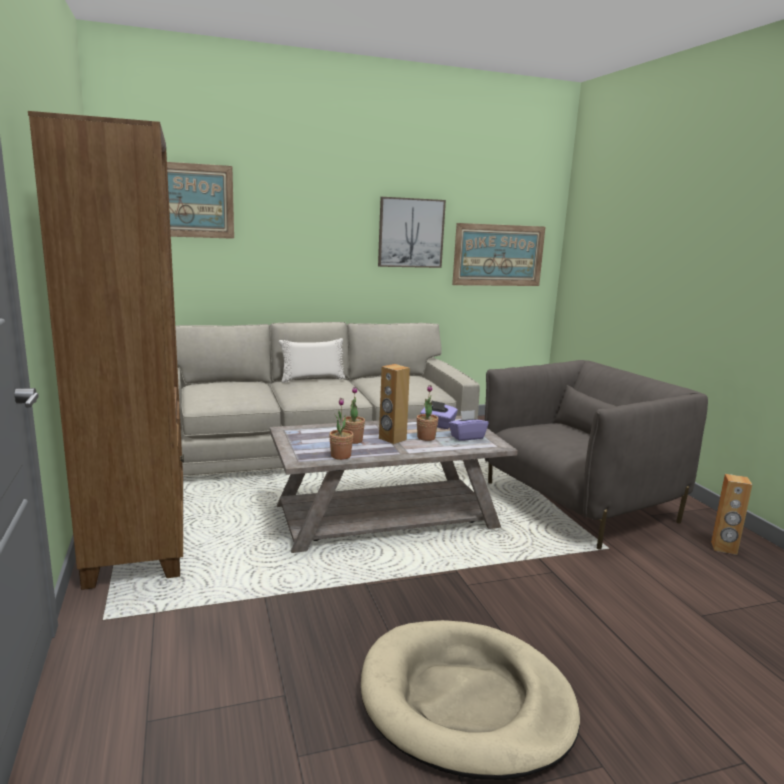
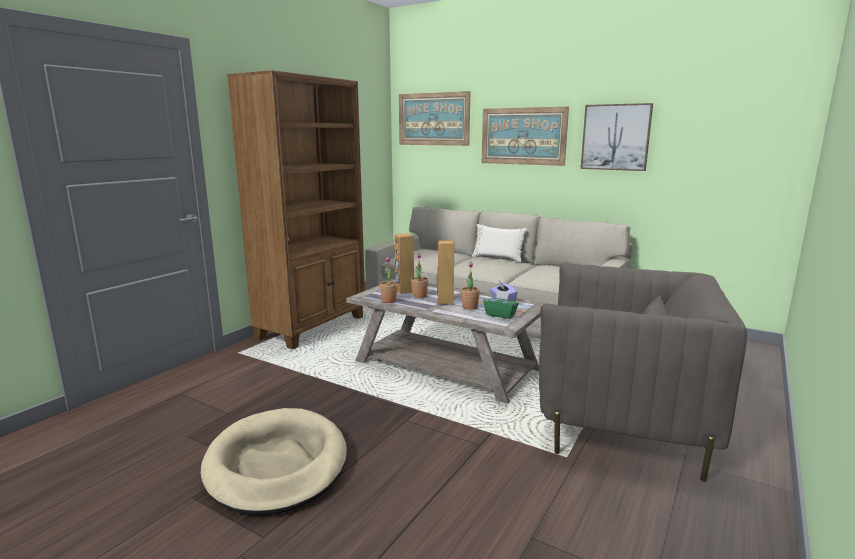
camera: 50 degrees right, 0 degrees up
purple tissue box [449,410,488,441] -> green tissue box [483,290,519,319]
picture [452,223,545,286] -> picture moved to [482,107,569,166]
brown speaker [711,474,753,555] -> brown speaker moved to [394,233,414,294]

